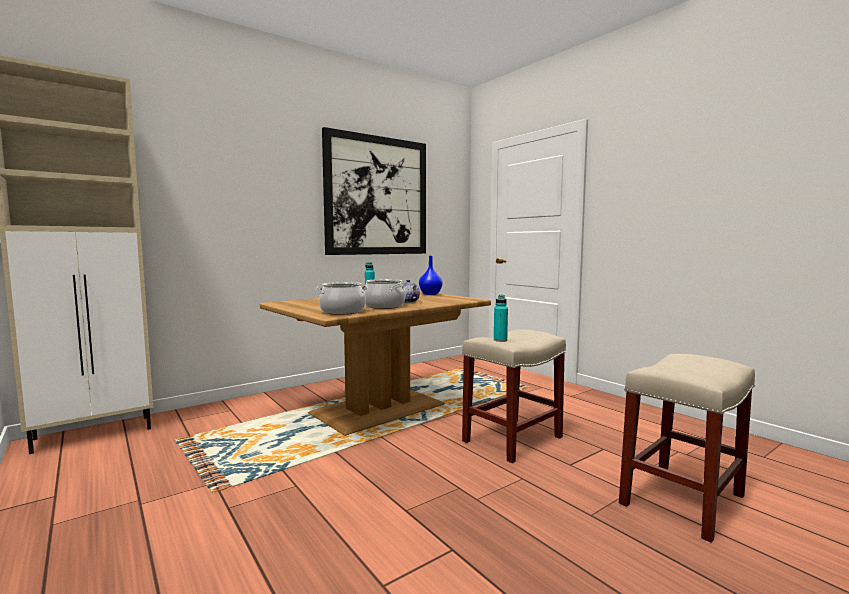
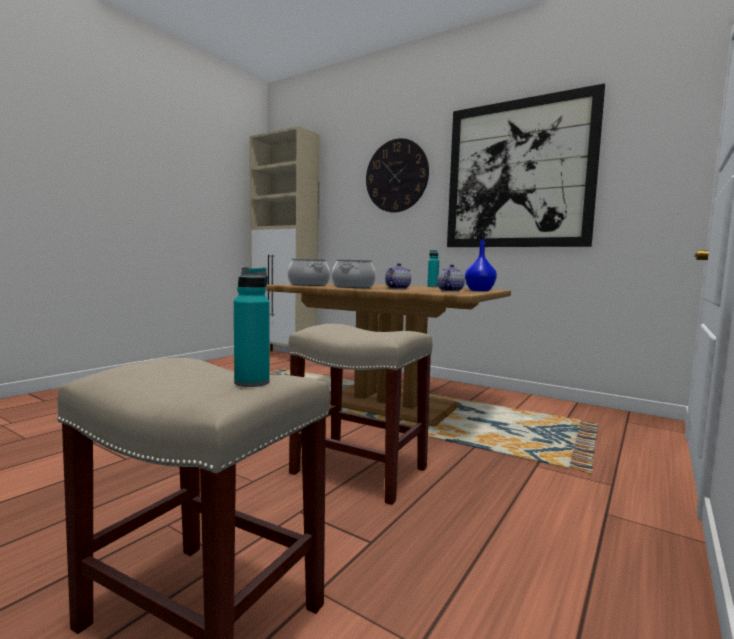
camera: 70 degrees right, 0 degrees up
turquoise bottle [494,295,508,342] -> turquoise bottle moved to [234,267,270,387]
none -> wall clock [366,138,429,213]
none -> teapot [437,264,465,292]

